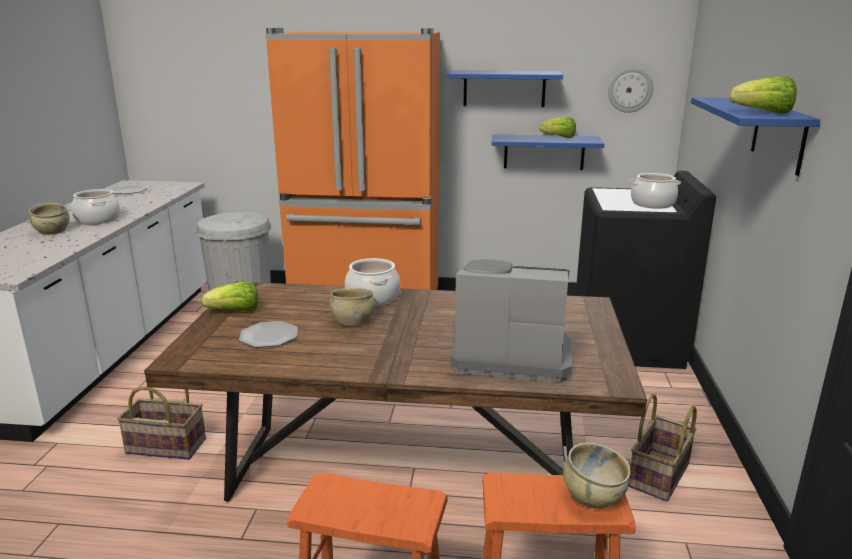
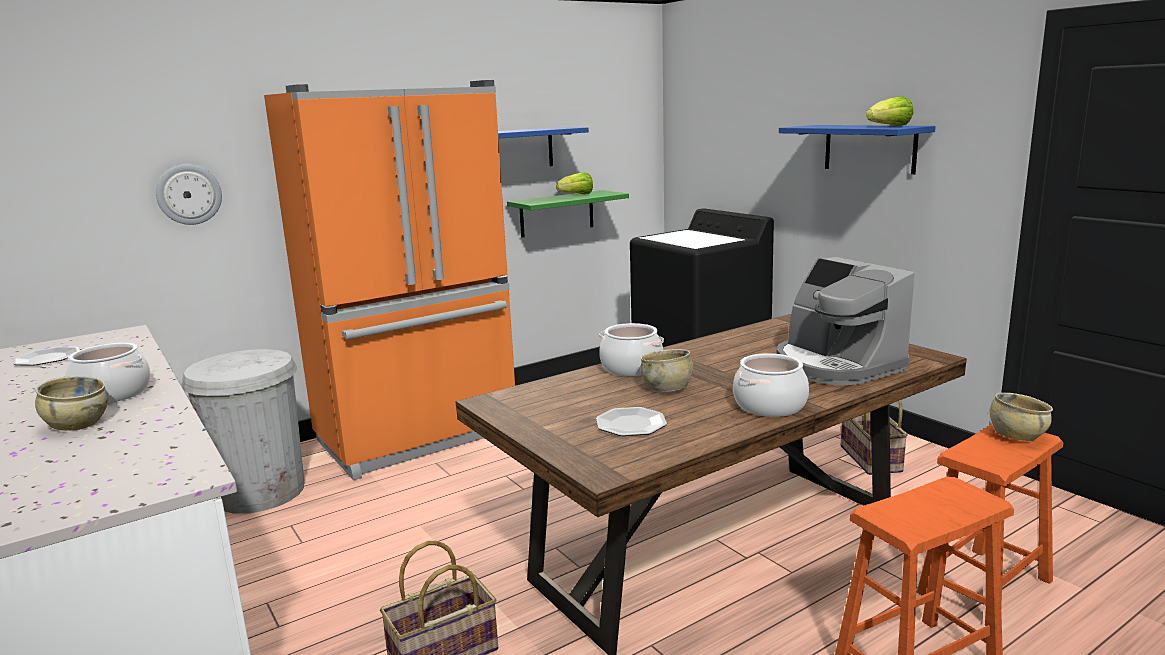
camera: 40 degrees left, 5 degrees down
lettuce [202,281,258,312] -> none
coffee machine [450,259,572,382] -> coffee machine turned 90 degrees counterclockwise [776,257,914,386]
blue shelf [492,134,604,170] -> green shelf [507,190,629,237]
wall clock [608,67,653,113] -> wall clock moved to [156,164,222,225]
cooking pot [631,173,681,208] -> cooking pot moved to [733,353,809,417]

